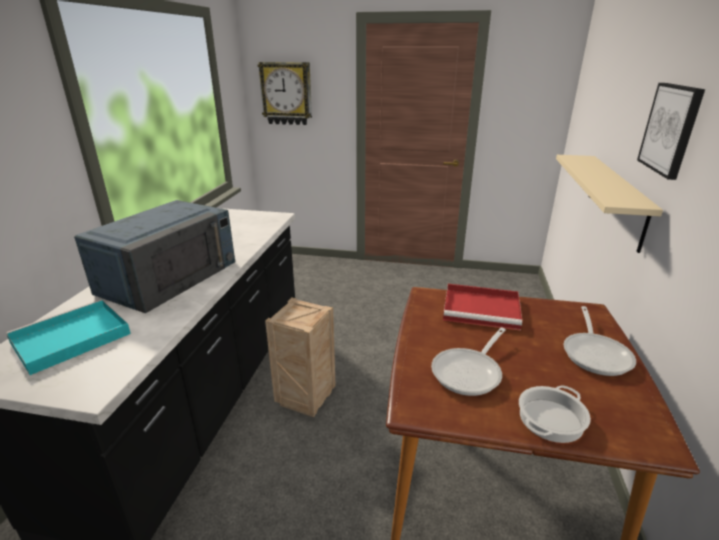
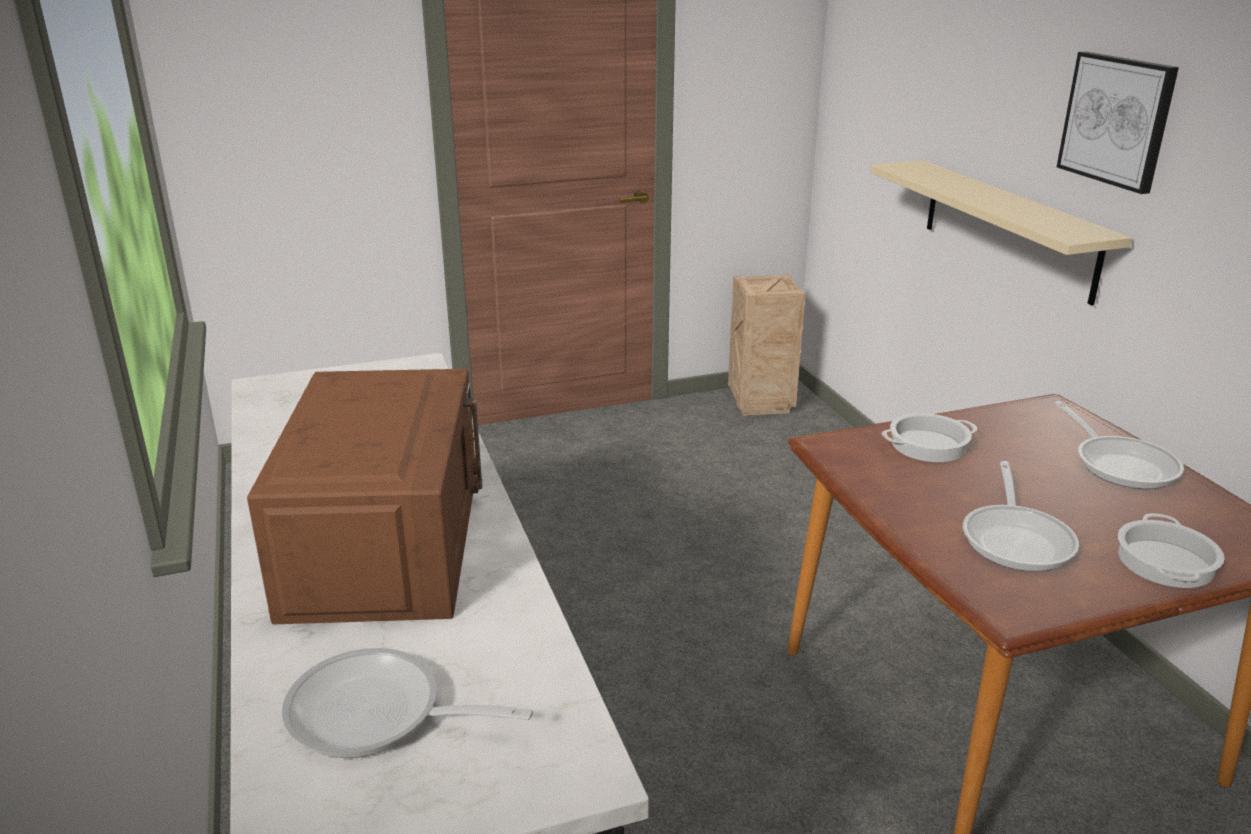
camera: 30 degrees left, 0 degrees up
turquoise tray [6,299,131,375] -> frying pan [282,648,533,758]
blue microwave [74,200,235,313] -> brown microwave [247,369,482,624]
wall clock [258,62,312,125] -> none
crate [265,298,336,417] -> crate moved to [728,274,805,416]
red tray [443,284,522,331] -> cooking pot [882,413,977,462]

